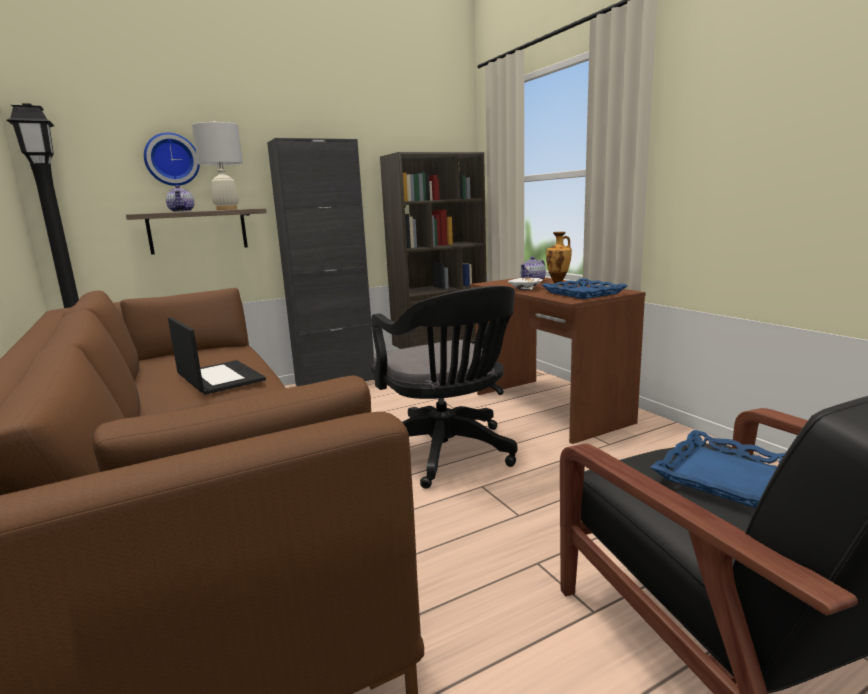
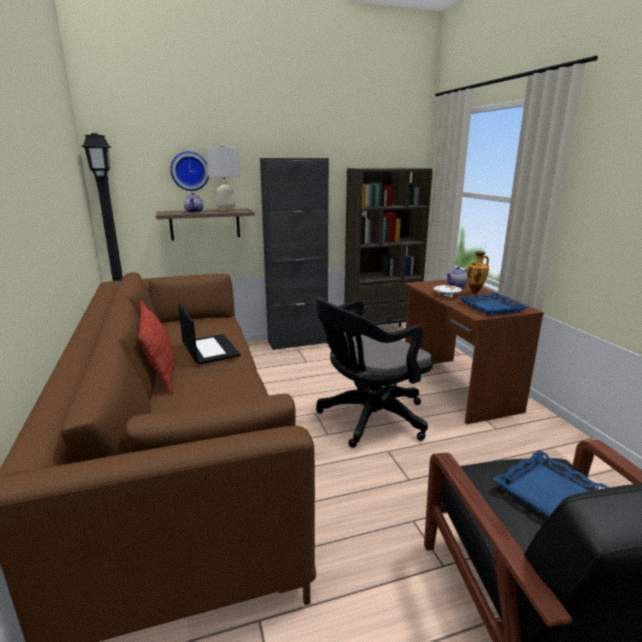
camera: 10 degrees right, 5 degrees up
black office chair [370,286,518,489] -> black office chair turned 75 degrees clockwise [315,296,433,448]
none -> pillow [138,300,174,395]

